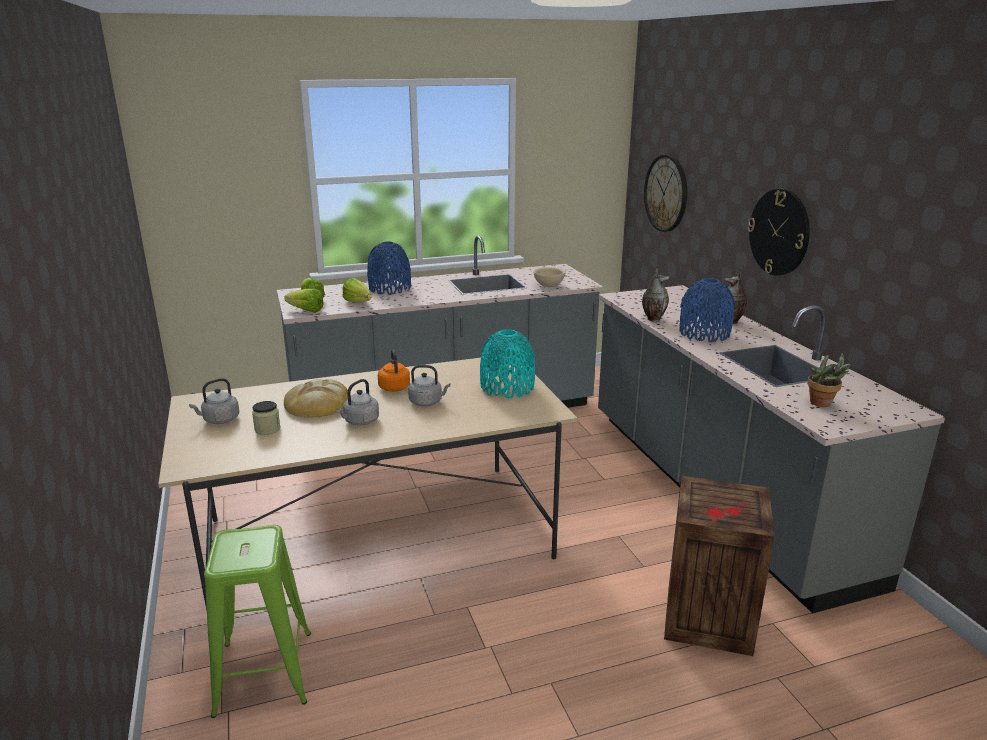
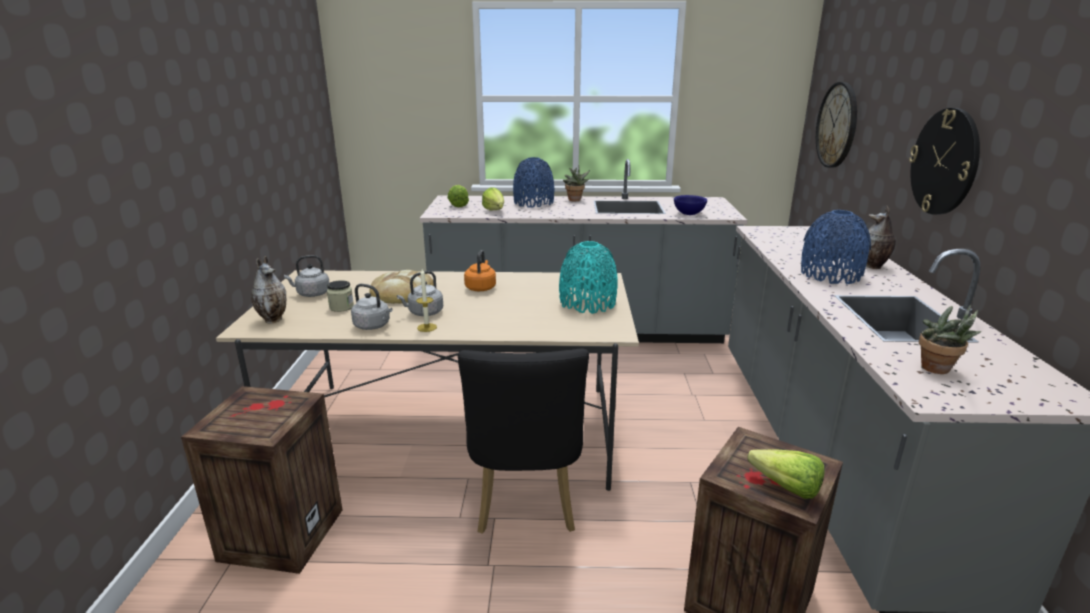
camera: 20 degrees right, 0 degrees up
green stool [204,525,311,718] -> crate [181,386,343,574]
lettuce [284,288,324,313] -> lettuce moved to [747,449,824,499]
grey kettle [408,365,451,406] -> grey kettle moved to [351,284,393,330]
beige bowl [534,267,565,287] -> blue bowl [674,195,707,215]
vase [642,268,670,322] -> vase moved to [251,256,287,324]
none -> candle [416,269,437,332]
none -> black chair [458,348,589,534]
none -> potted plant [563,165,590,201]

